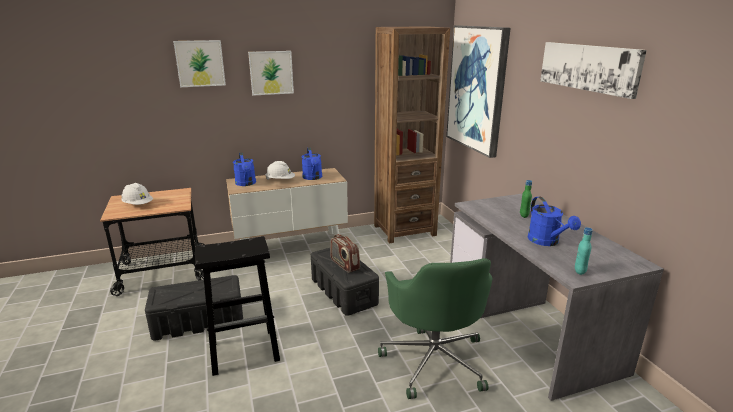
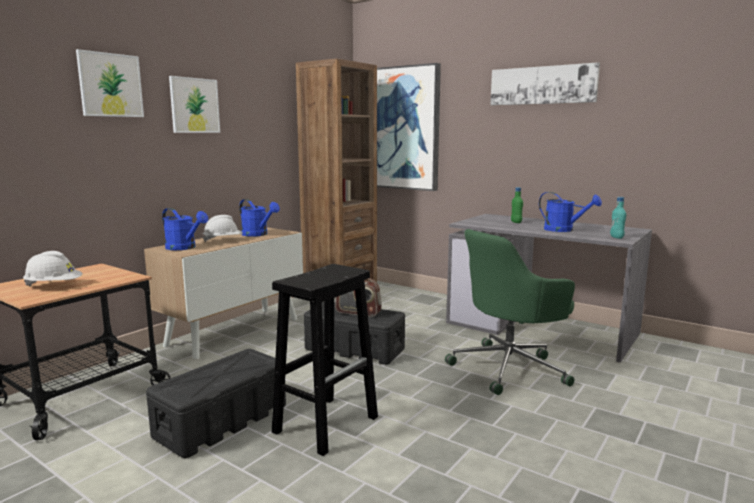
camera: 35 degrees left, 10 degrees down
green office chair [378,258,492,399] -> green office chair turned 105 degrees clockwise [445,229,575,395]

